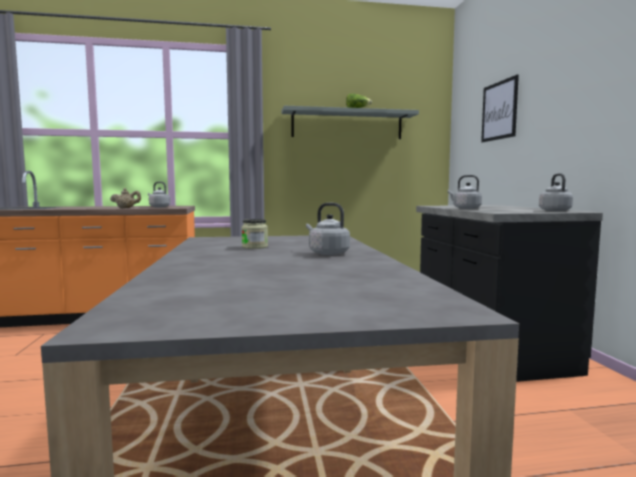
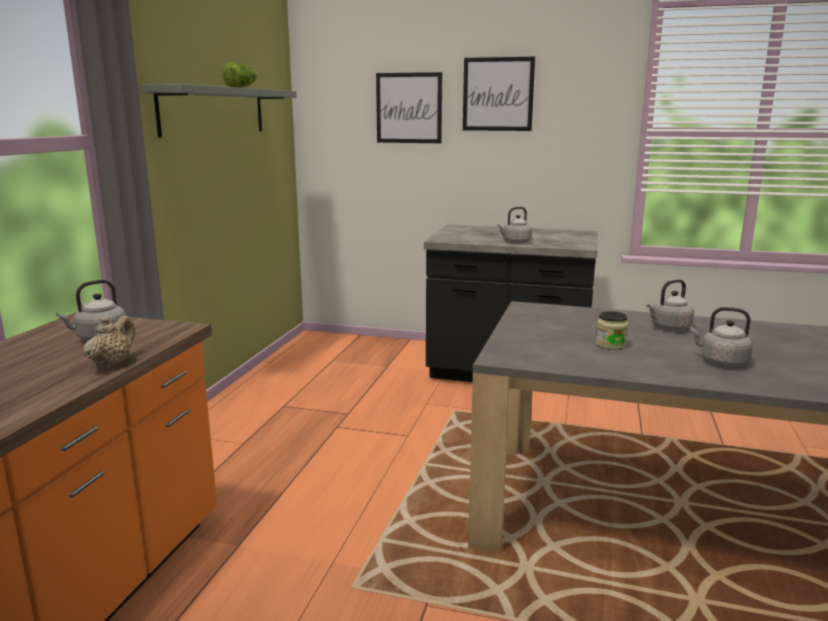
camera: 65 degrees left, 10 degrees up
grey kettle [539,173,573,211] -> grey kettle moved to [690,307,753,367]
none -> picture [463,57,535,131]

